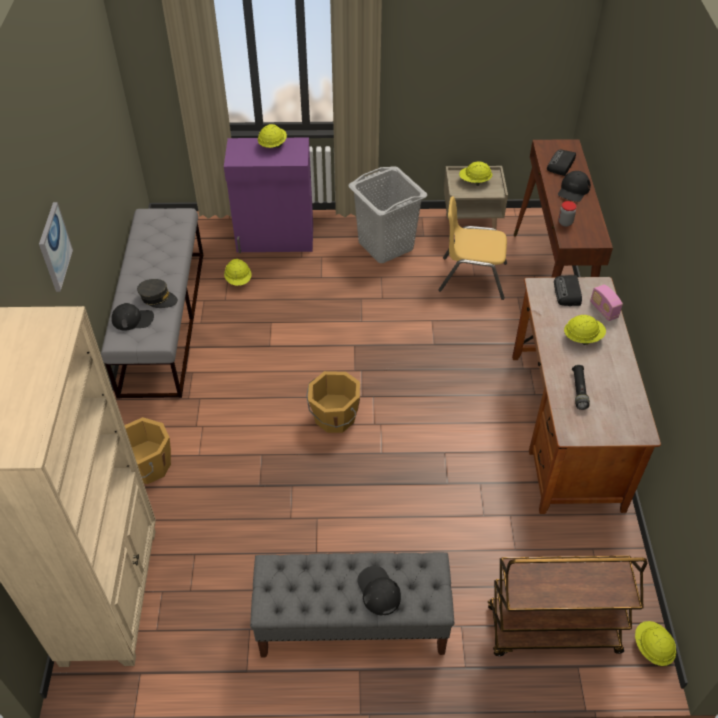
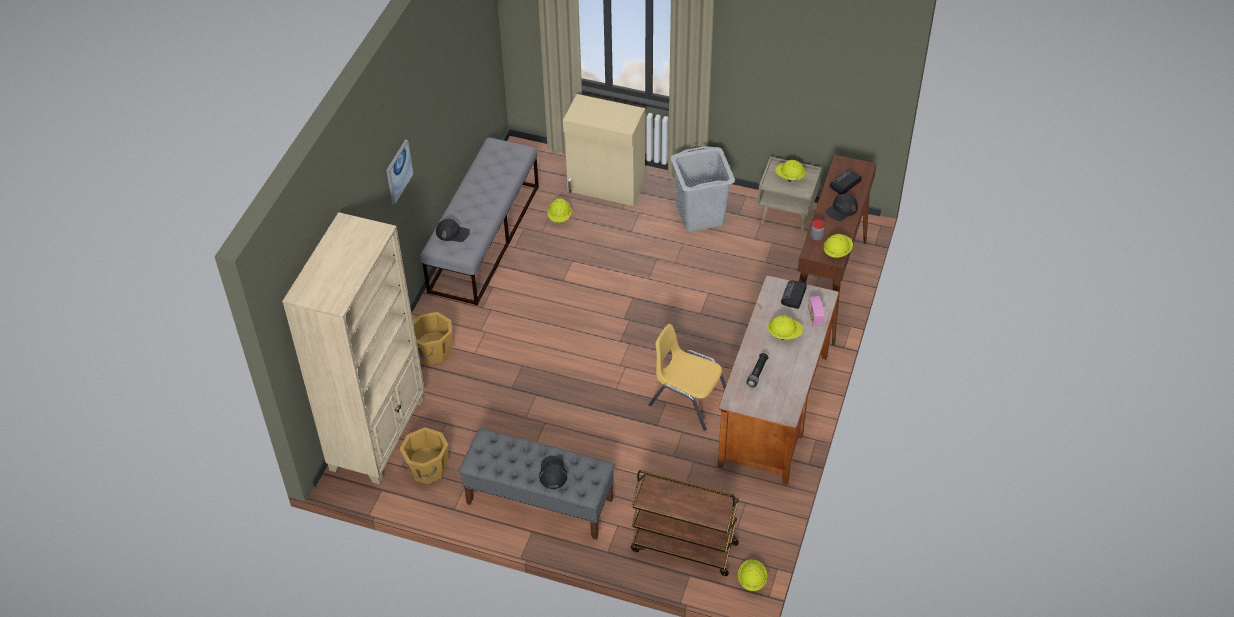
camera: 20 degrees right, 0 degrees up
grey cap [137,279,178,308] -> none
purple cabinet [224,137,313,253] -> beige cabinet [563,94,645,206]
yellow hard hat [258,124,287,148] -> yellow hard hat moved to [824,234,853,258]
orange bucket [306,371,360,433] -> orange bucket moved to [400,427,448,484]
yellow chair [438,197,507,300] -> yellow chair moved to [648,324,726,431]

